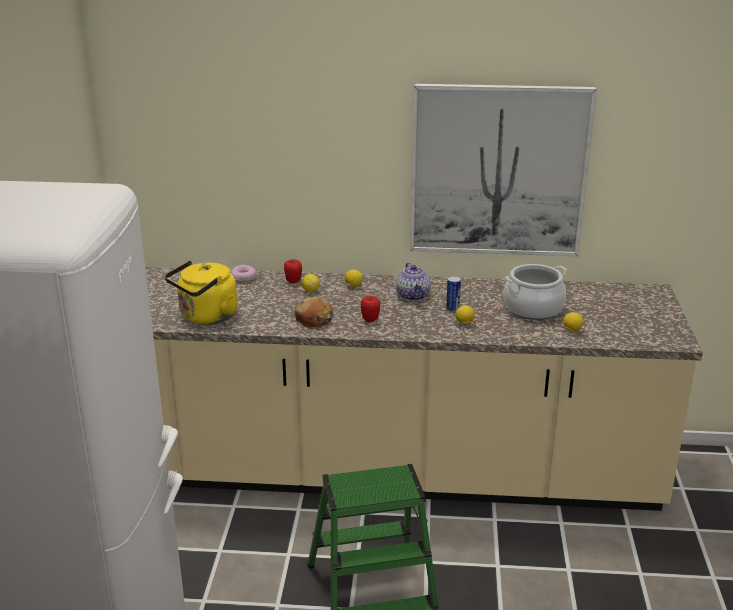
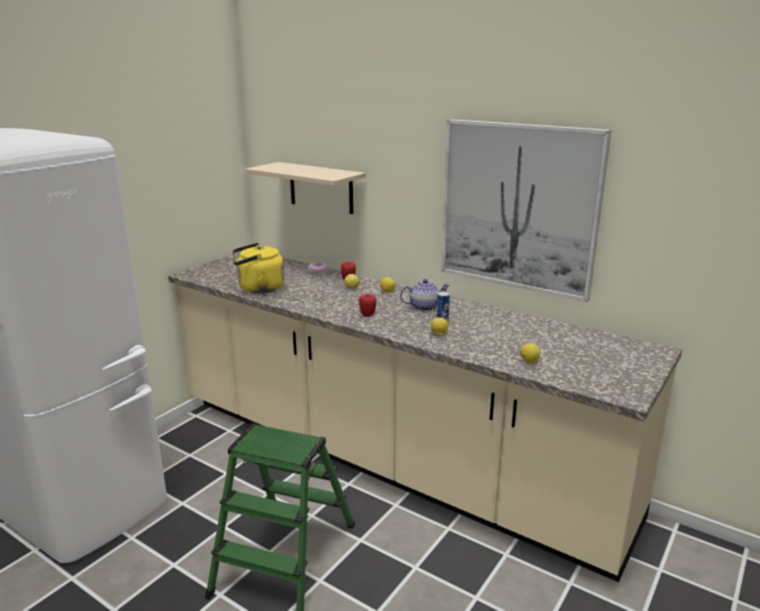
camera: 30 degrees right, 5 degrees down
bread [295,296,333,327] -> none
teapot [396,263,431,301] -> teapot turned 120 degrees counterclockwise [400,279,450,311]
cooking pot [504,264,567,320] -> none
none -> beige shelf [245,162,366,214]

